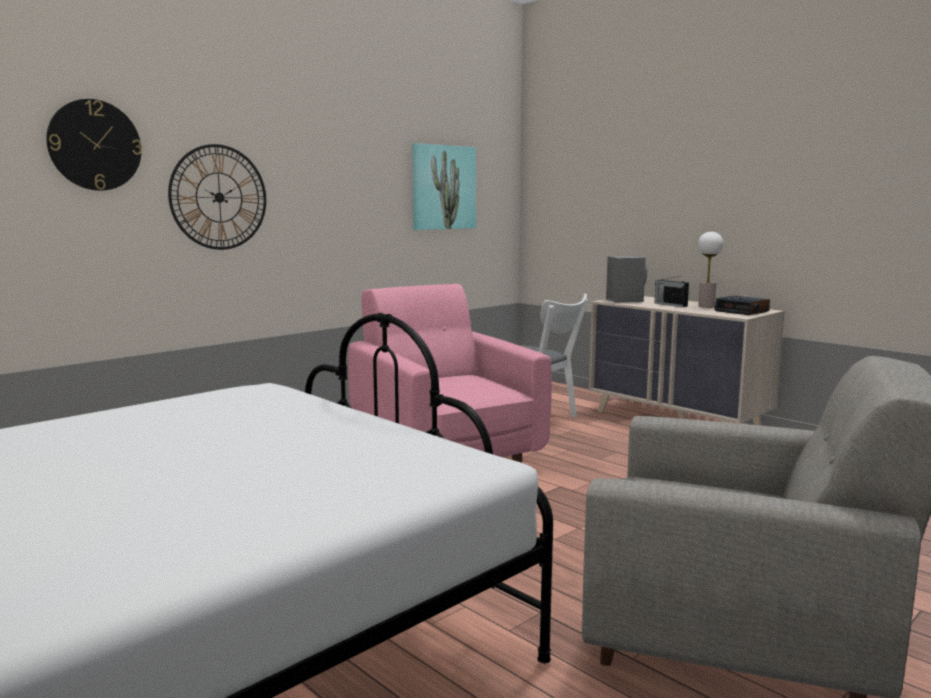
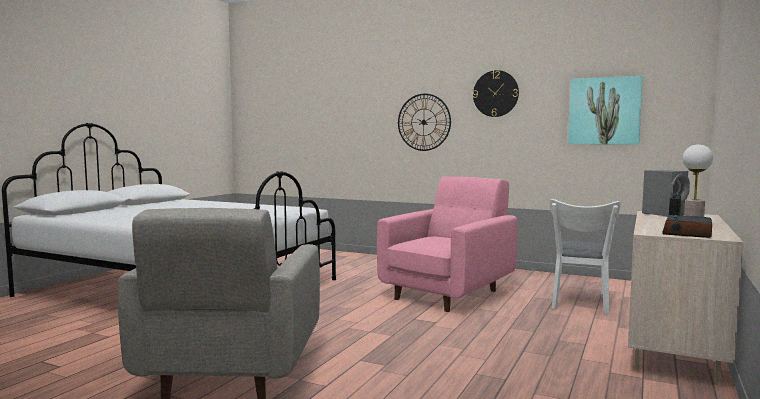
camera: 70 degrees right, 5 degrees down
wall clock [46,99,142,191] -> wall clock moved to [473,70,519,117]

